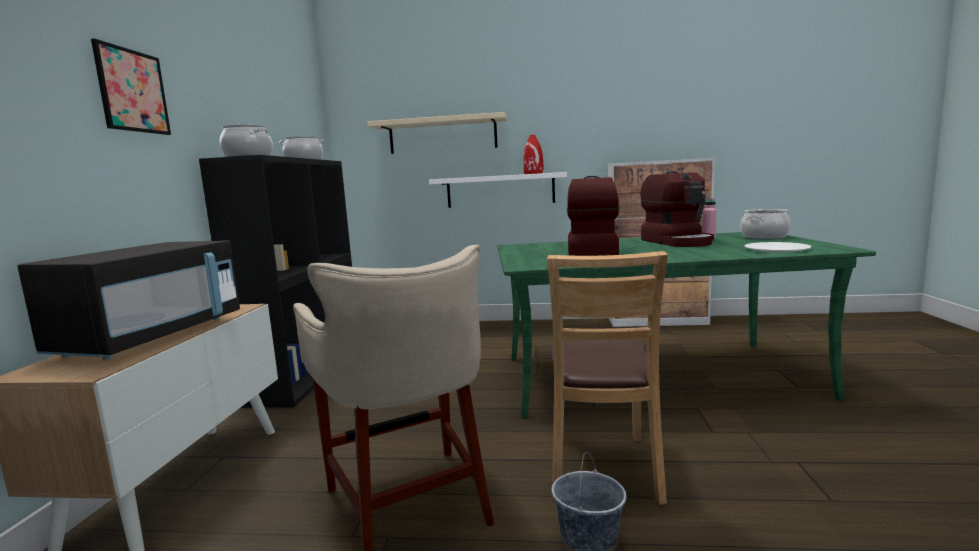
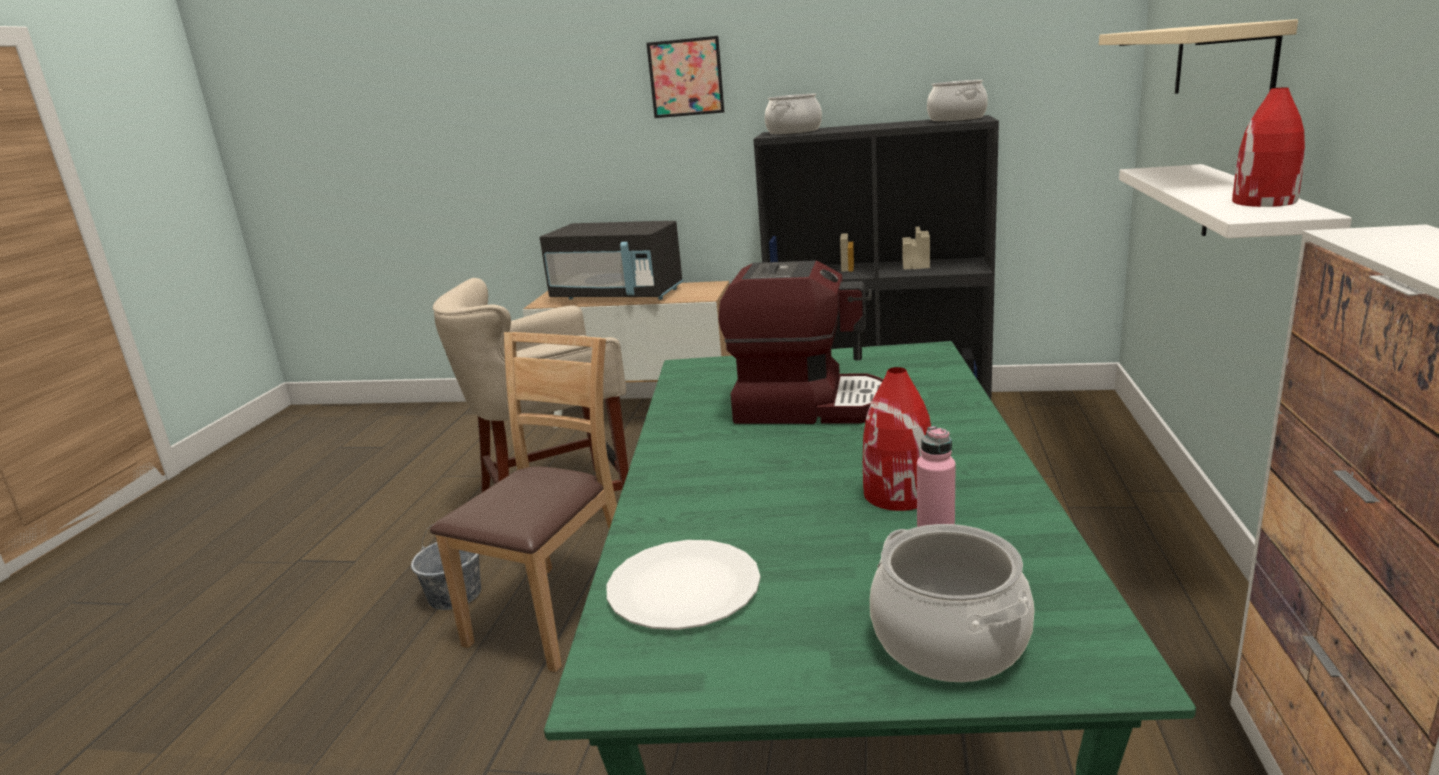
camera: 95 degrees right, 10 degrees up
brown chair [547,251,668,505] -> brown chair turned 105 degrees clockwise [430,332,617,672]
coffee machine [640,171,714,247] -> red vase [863,367,931,511]

